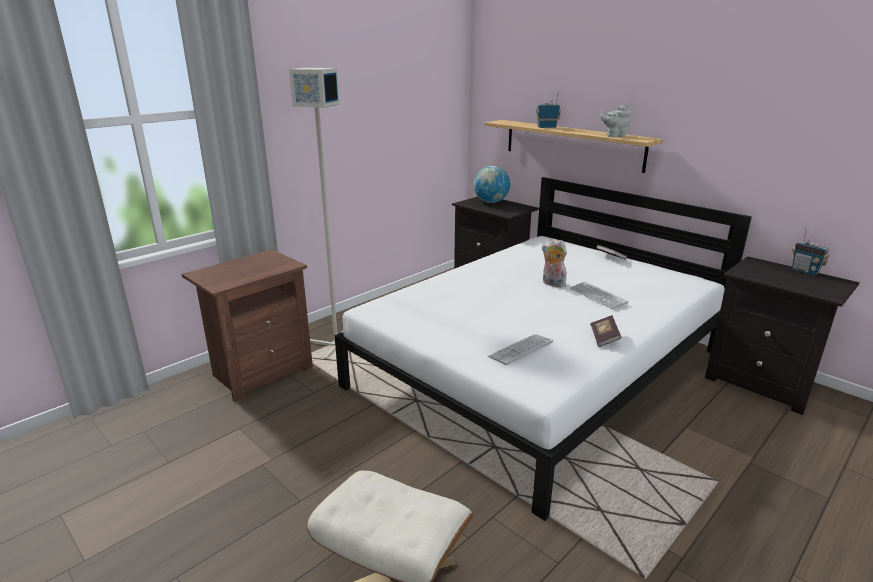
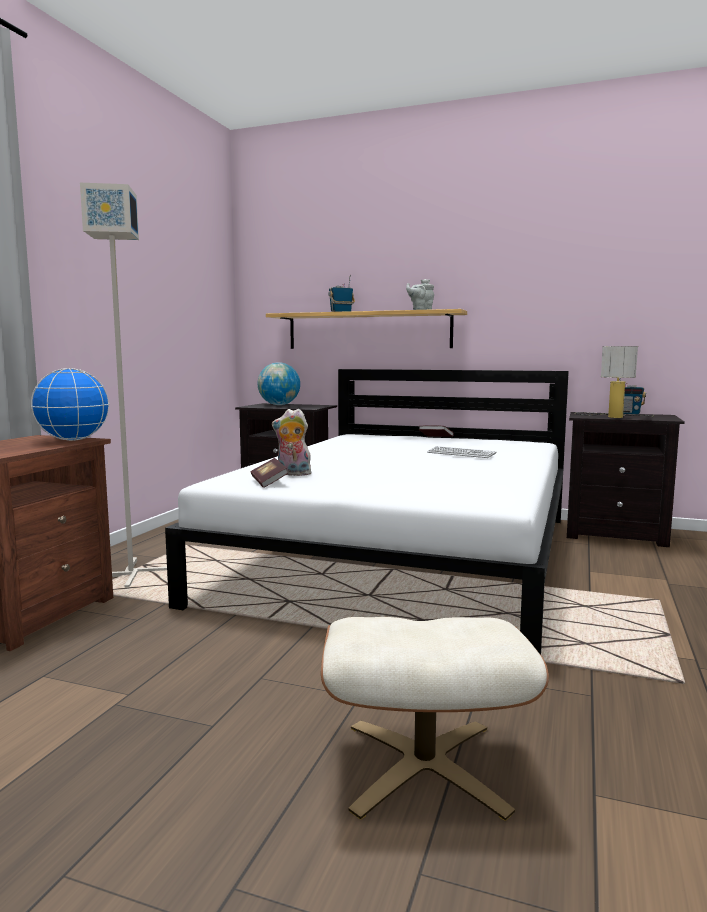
camera: 25 degrees left, 15 degrees down
keyboard [488,334,553,365] -> none
plush toy [542,239,569,287] -> plush toy moved to [272,409,315,476]
book [590,315,622,347] -> book moved to [251,458,289,488]
none -> globe [31,368,110,441]
none -> table lamp [575,346,654,418]

